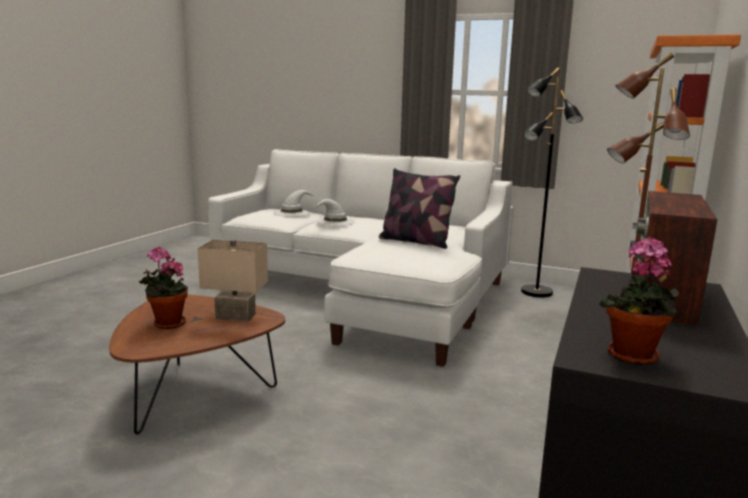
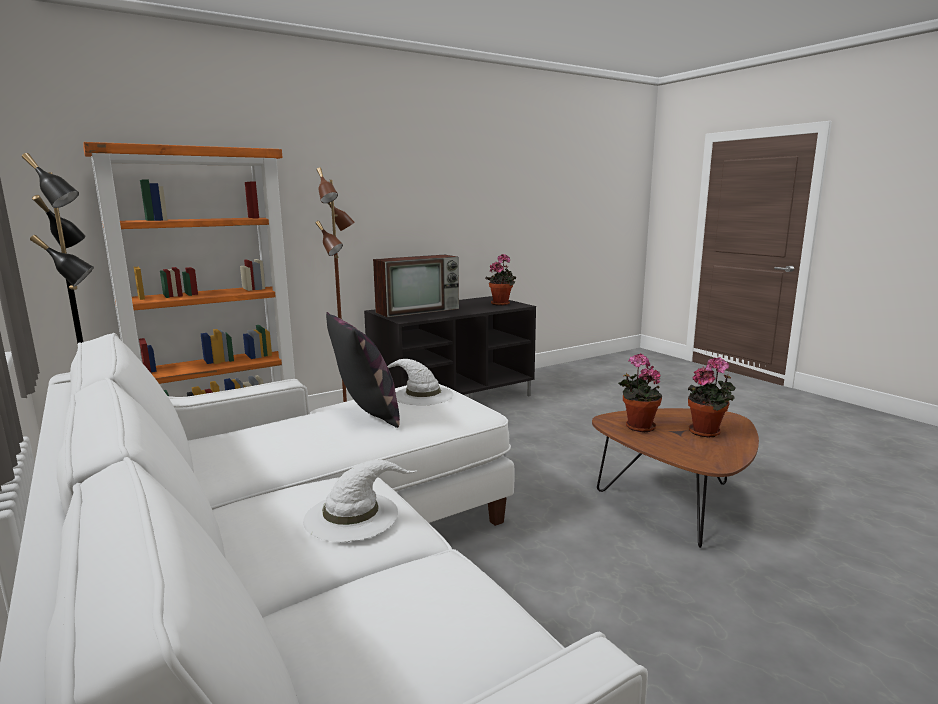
camera: 145 degrees left, 0 degrees up
beige table lamp [197,239,268,322] -> potted plant [618,353,662,432]
white hat [273,190,316,217] -> white hat moved to [387,359,454,406]

